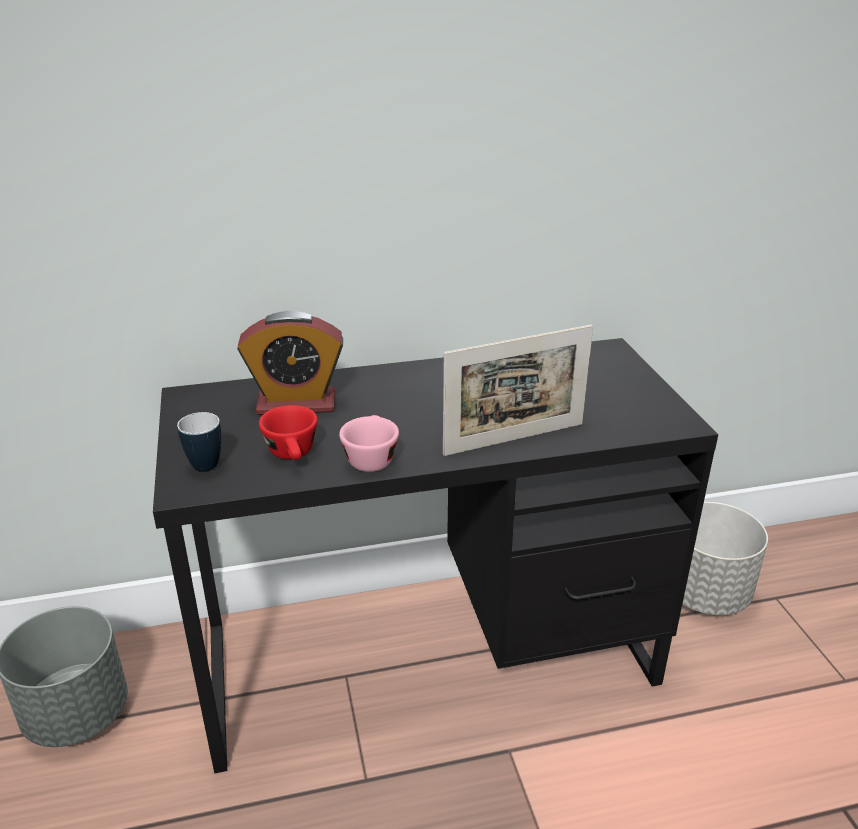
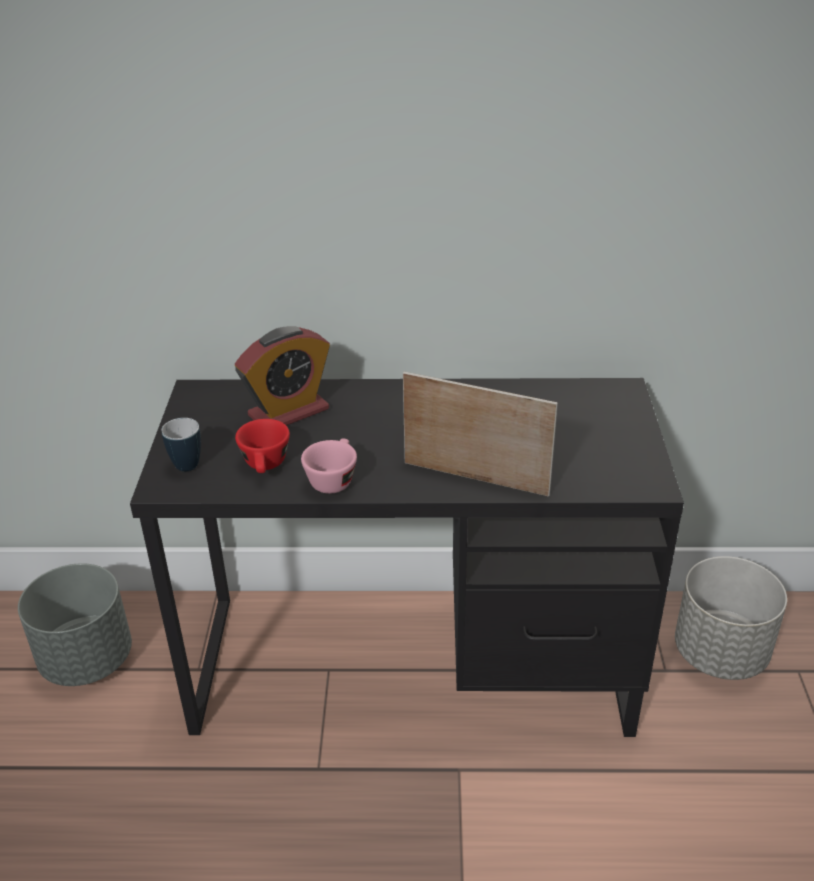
camera: 15 degrees right, 5 degrees up
alarm clock [237,311,343,415] -> alarm clock turned 45 degrees counterclockwise [235,326,330,425]
picture frame [443,325,593,456] -> picture frame turned 150 degrees counterclockwise [403,372,558,497]

